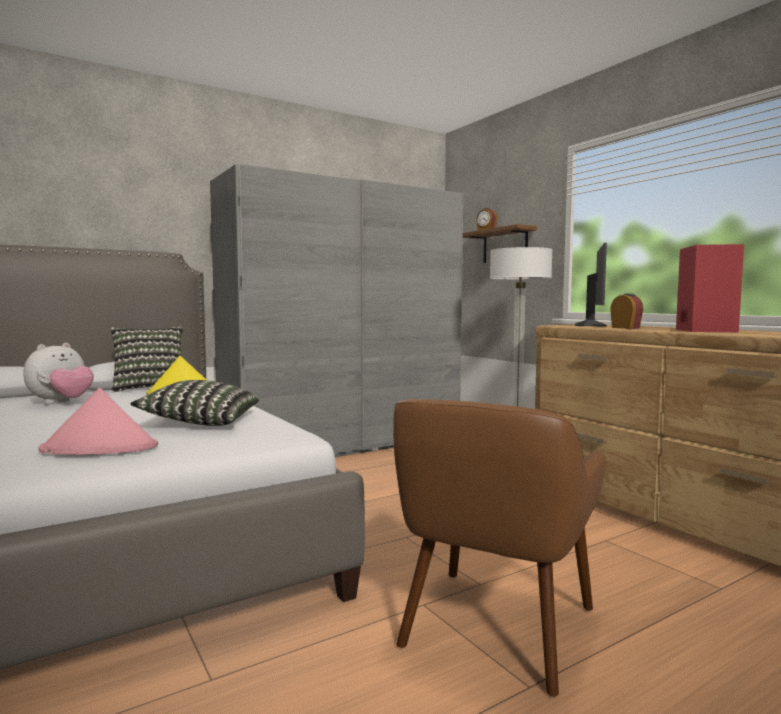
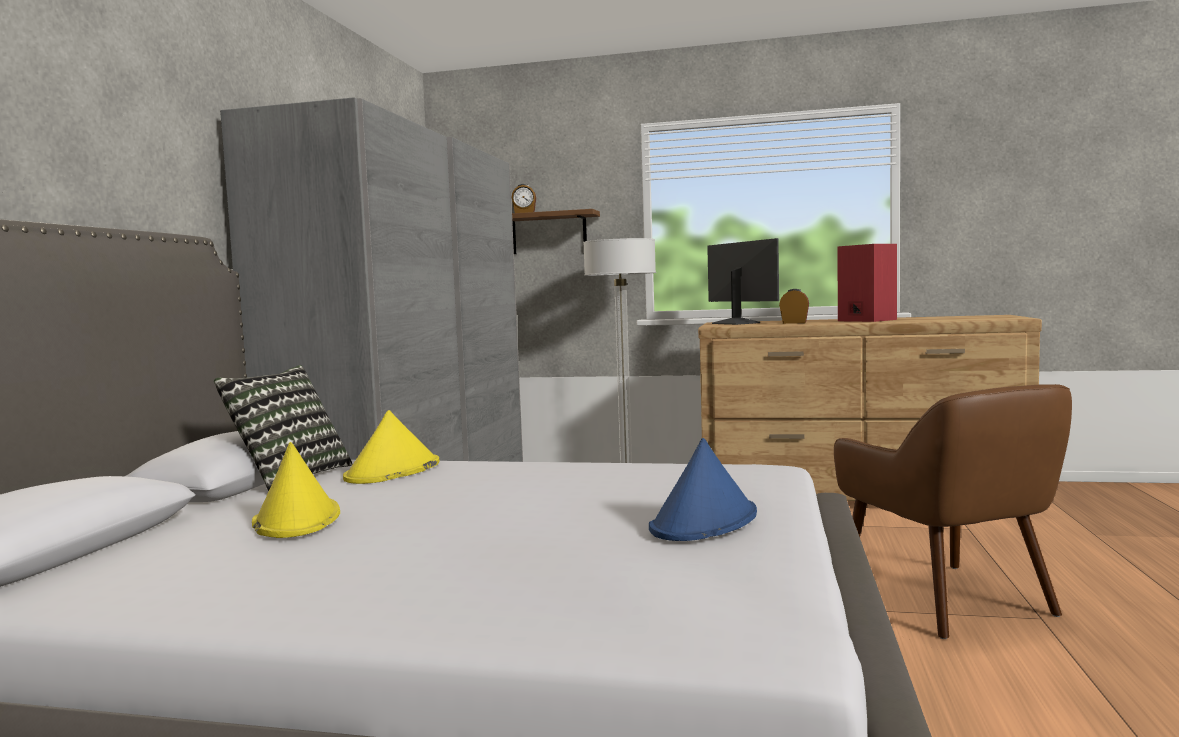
camera: 45 degrees left, 0 degrees up
plush toy [23,343,94,404] -> yellow hat [252,442,340,538]
pink hat [39,388,158,455] -> blue hat [649,438,757,541]
pillow [130,380,259,426] -> none

